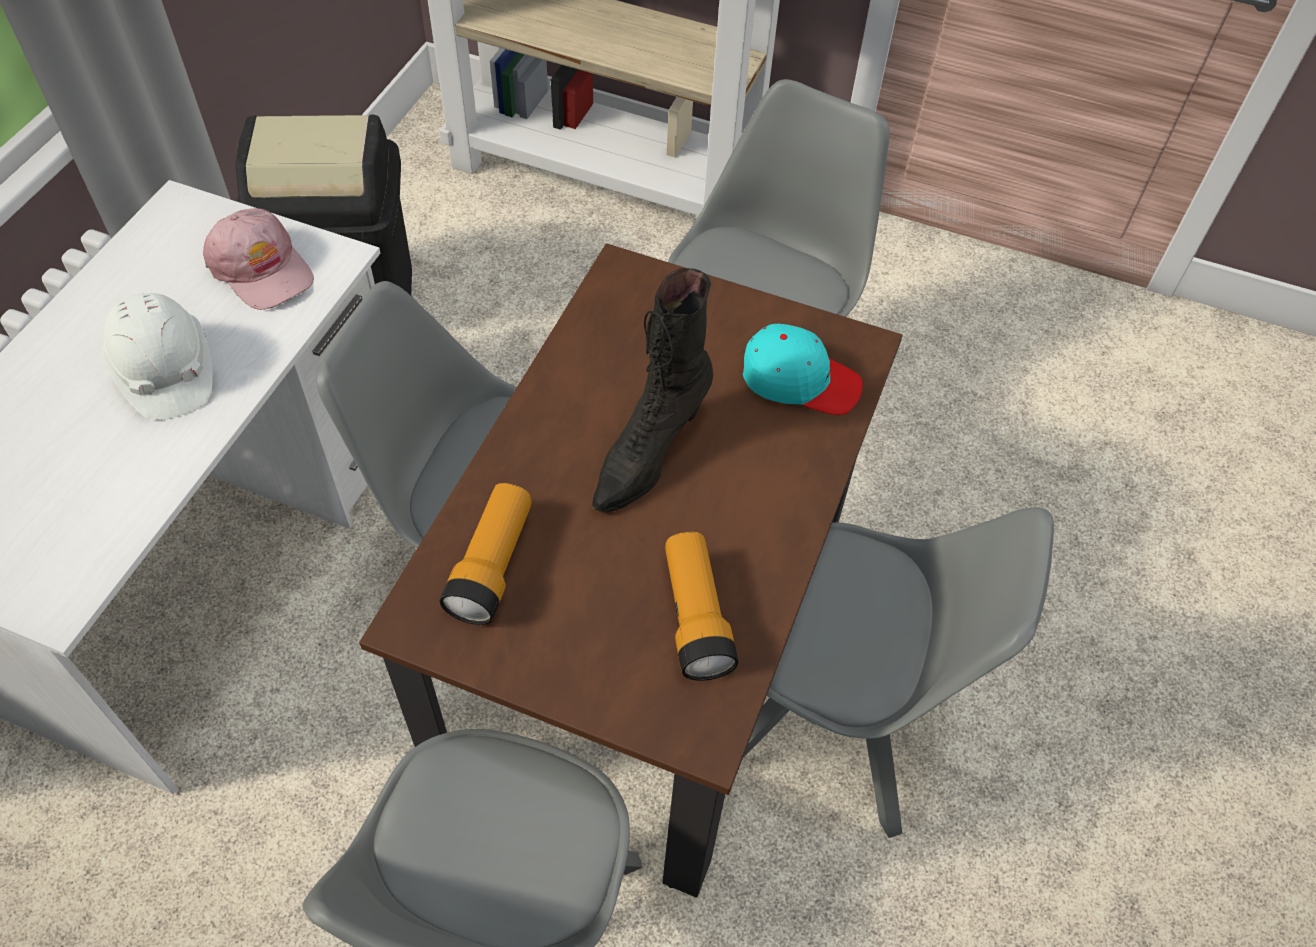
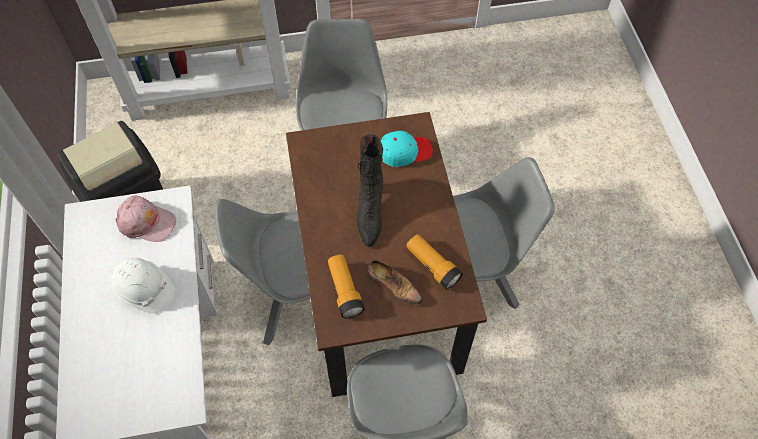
camera: 30 degrees left, 5 degrees up
none -> shoe [368,260,423,305]

